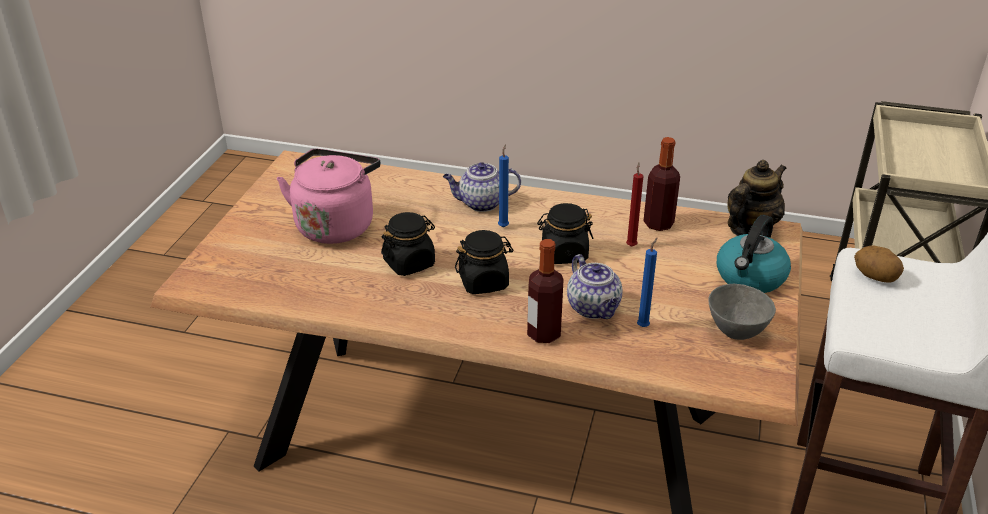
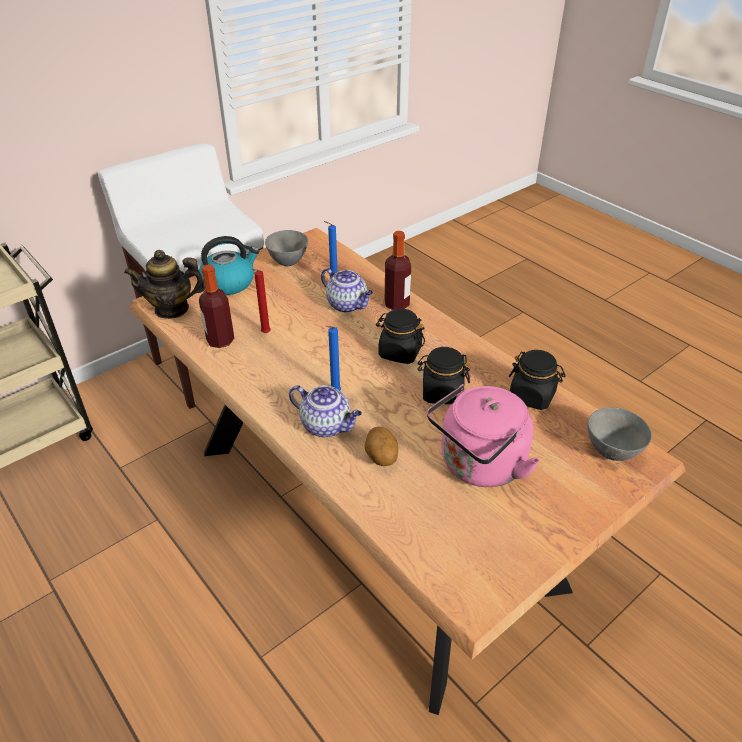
camera: 145 degrees left, 5 degrees up
black jar [537,203,593,264] -> black jar moved to [509,350,565,410]
teapot [567,254,622,319] -> teapot turned 120 degrees clockwise [321,268,373,313]
potato [854,245,904,283] -> potato moved to [364,427,398,466]
none -> grey bowl [588,407,652,461]

